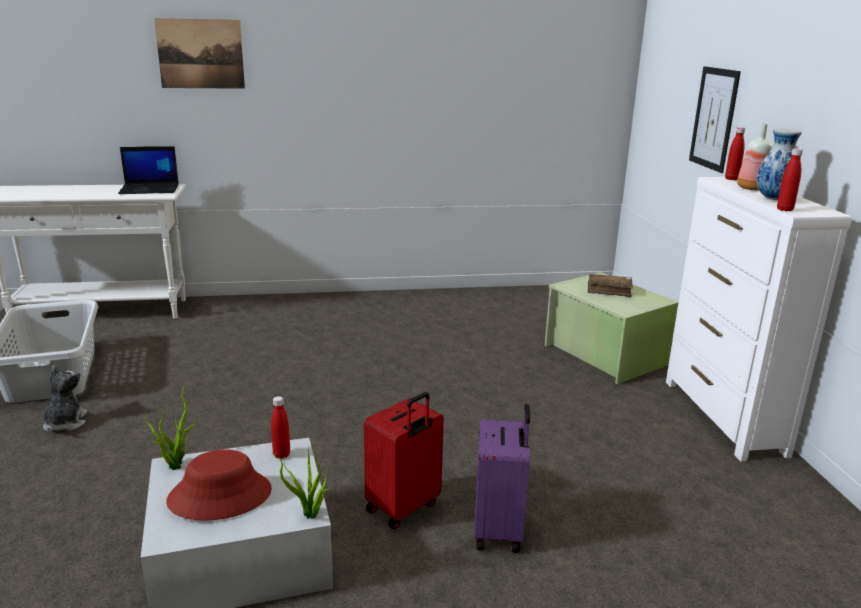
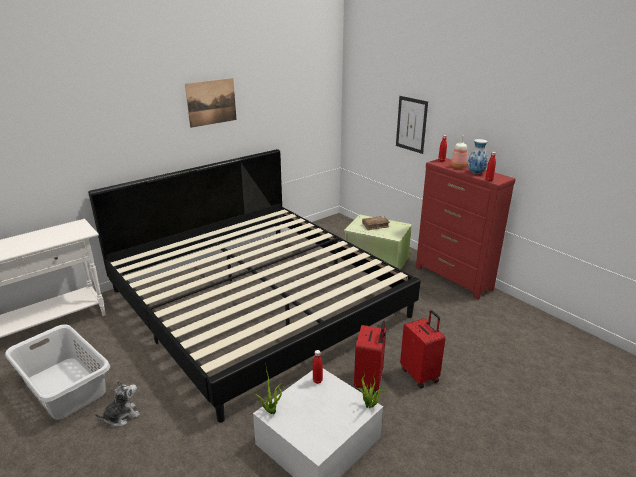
camera: 30 degrees left, 5 degrees up
plush toy [43,365,87,431] -> plush toy turned 90 degrees clockwise [95,380,140,427]
laptop [118,146,179,194] -> none
picture [154,18,245,89] -> picture moved to [185,78,237,128]
red hat [166,449,272,521] -> none
purple suitcase [474,404,530,553] -> red suitcase [400,310,446,389]
white dresser [666,177,852,461] -> red dresser [416,158,516,299]
none -> bed [88,149,421,423]

